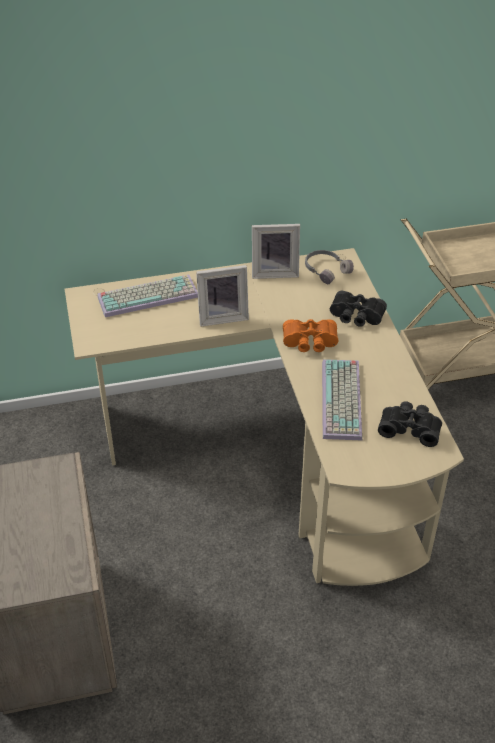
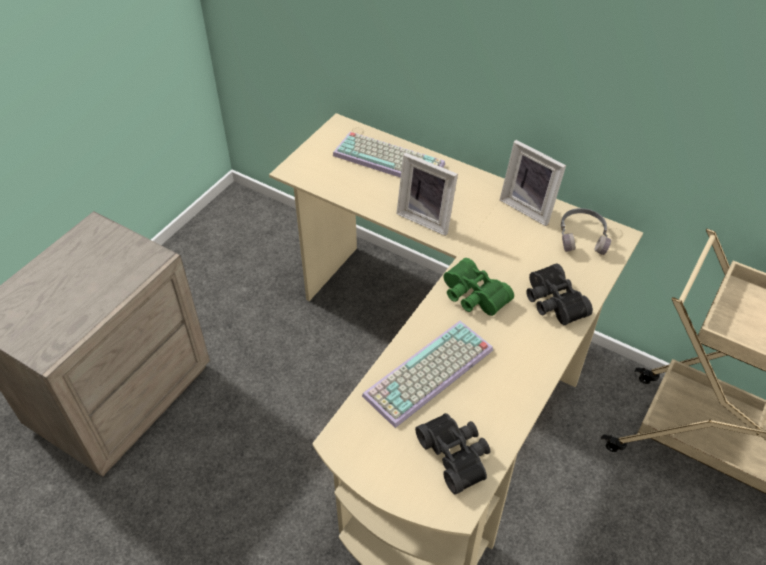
camera: 45 degrees right, 5 degrees up
orange binoculars [283,319,338,352] -> green binoculars [443,258,514,316]

